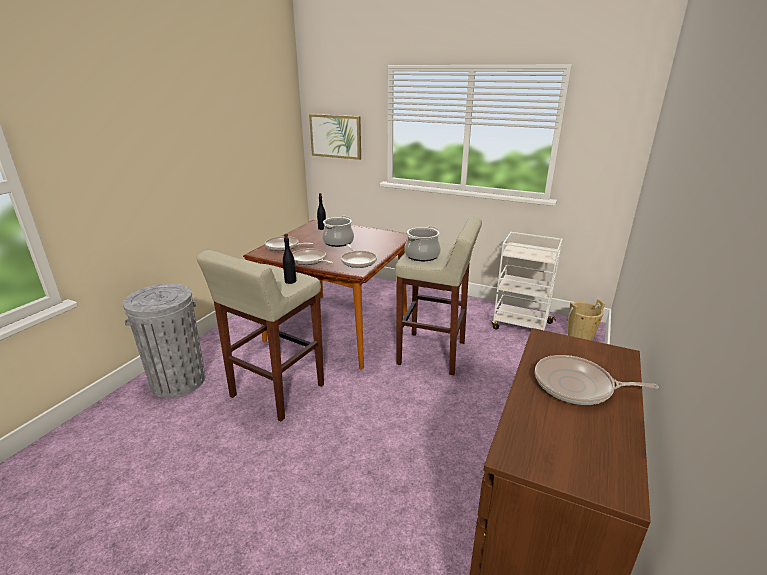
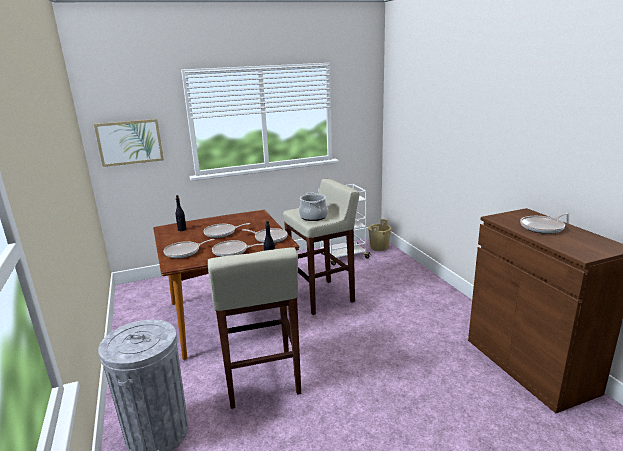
camera: 45 degrees left, 5 degrees down
cooking pot [322,216,354,247] -> frying pan [203,223,250,238]

